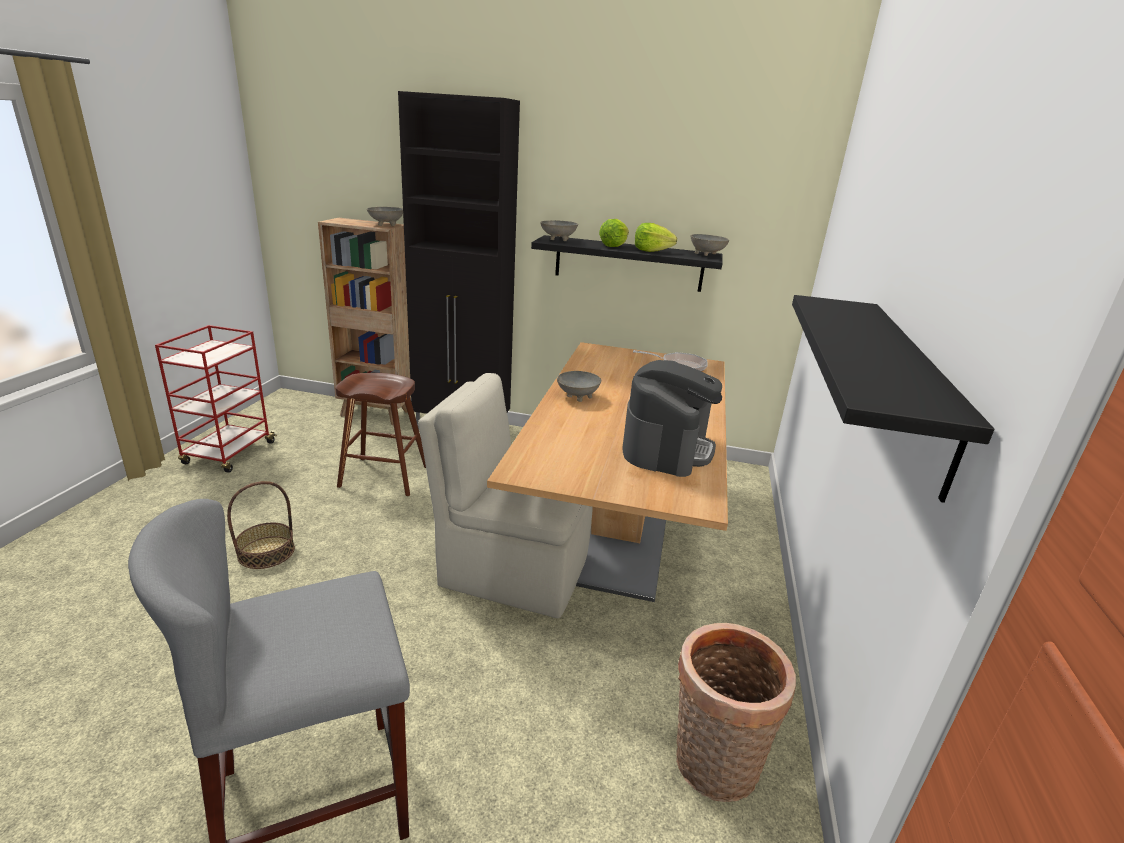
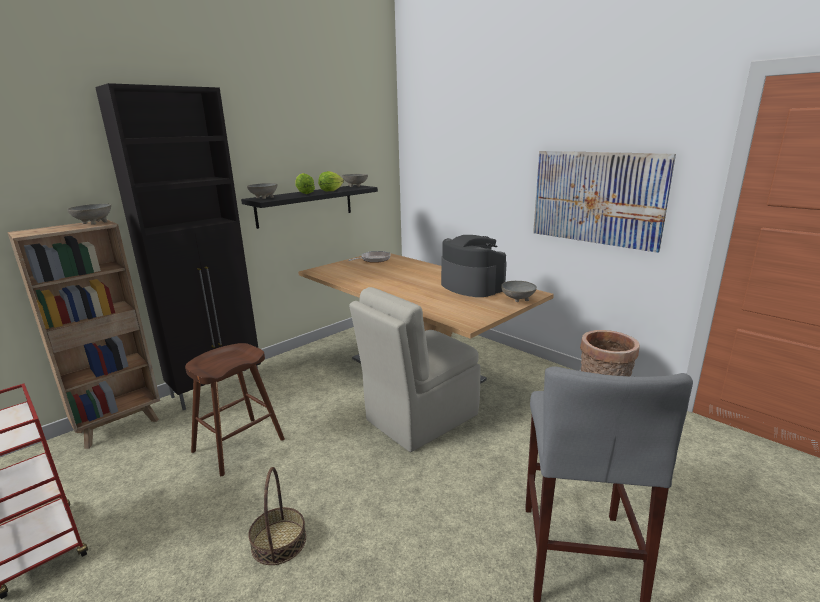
camera: 55 degrees left, 5 degrees down
grey bowl [557,371,601,402] -> grey bowl moved to [501,281,537,302]
black shelf [792,295,994,503] -> picture [533,151,676,253]

